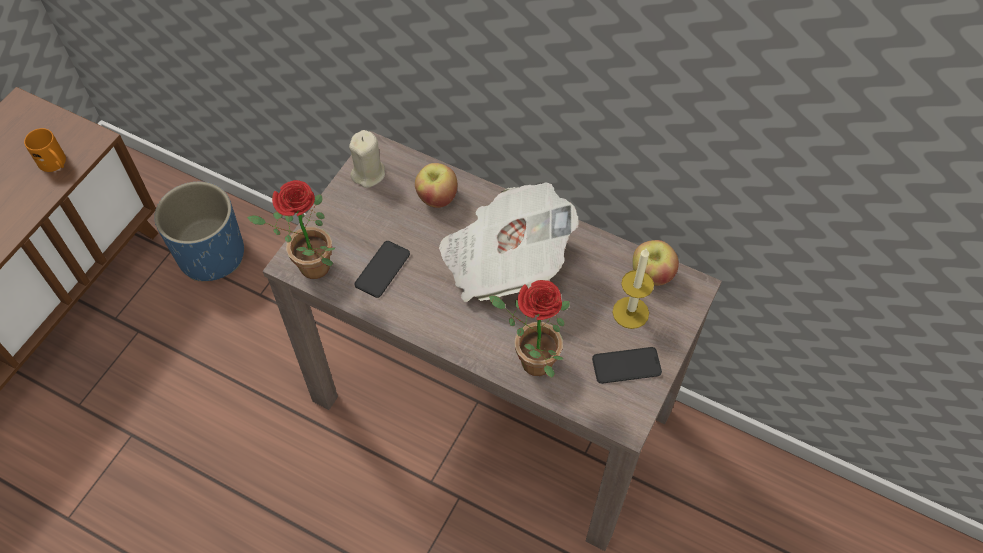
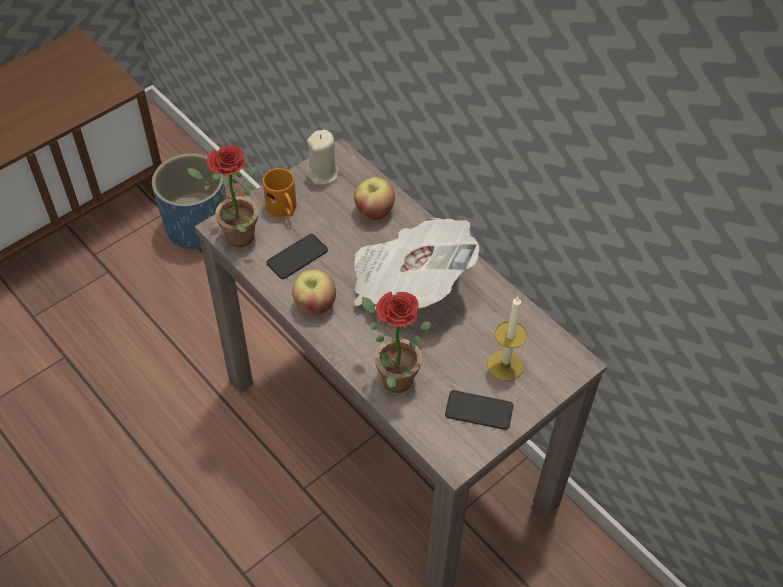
camera: 20 degrees right, 5 degrees down
orange mug [24,128,66,172] -> orange mug moved to [263,168,296,217]
apple [632,240,679,286] -> apple moved to [292,269,336,315]

